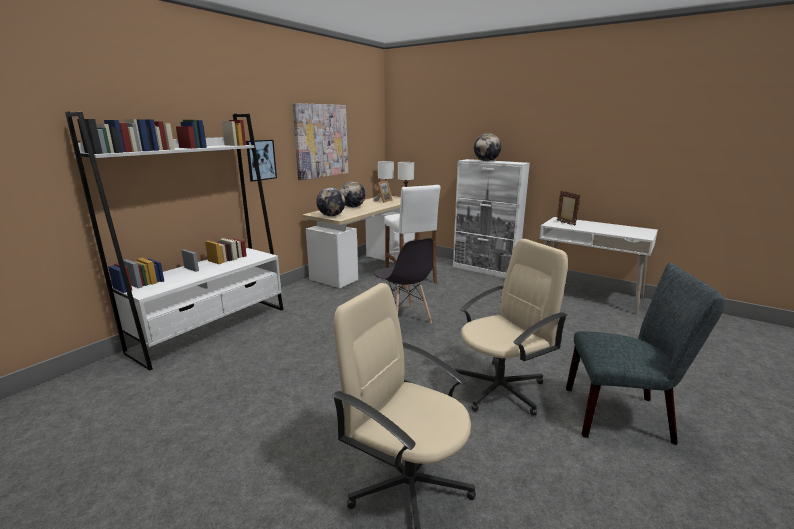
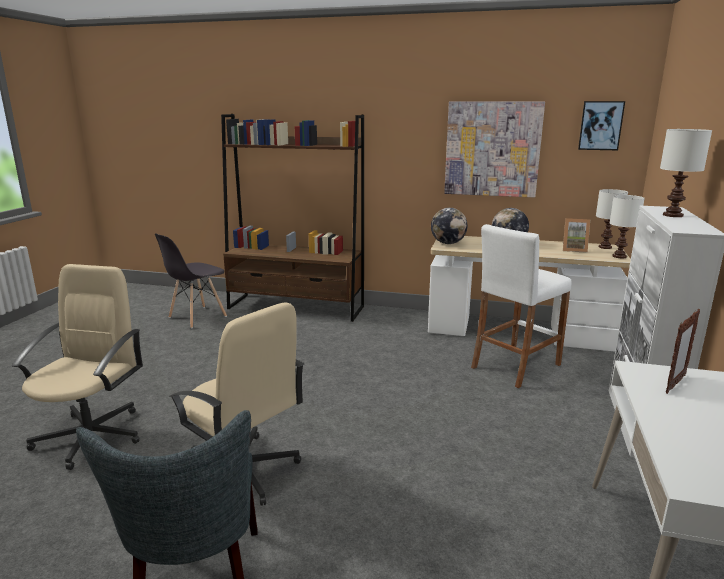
camera: 70 degrees right, 0 degrees up
white bookcase [65,112,284,371] -> brown bookcase [221,114,364,322]
picture [246,140,277,182] -> picture moved to [578,101,625,150]
grey chair [374,238,433,323] -> grey chair moved to [155,233,227,328]
globe [474,133,501,161] -> white table lamp [660,129,712,217]

